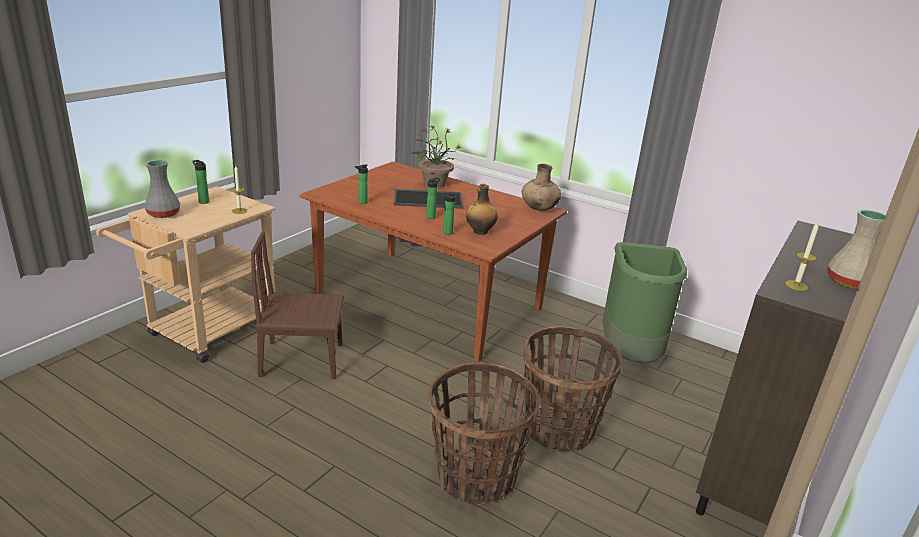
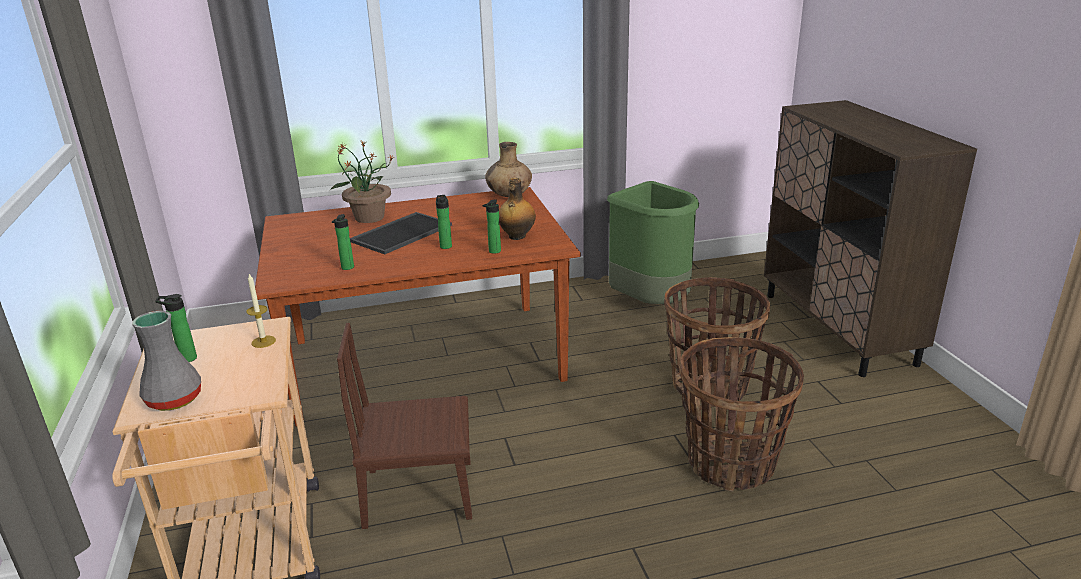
camera: 45 degrees left, 0 degrees up
brown chair [251,232,344,379] -> brown chair turned 45 degrees clockwise [337,323,472,529]
candle [785,222,819,291] -> none
beige vase [828,210,886,289] -> none

